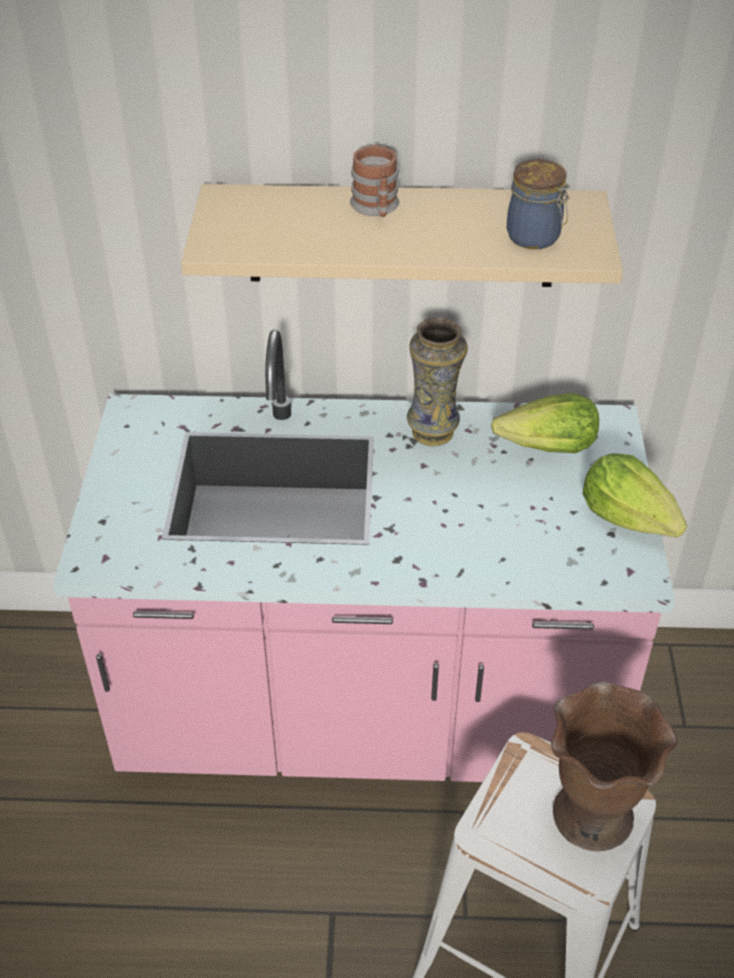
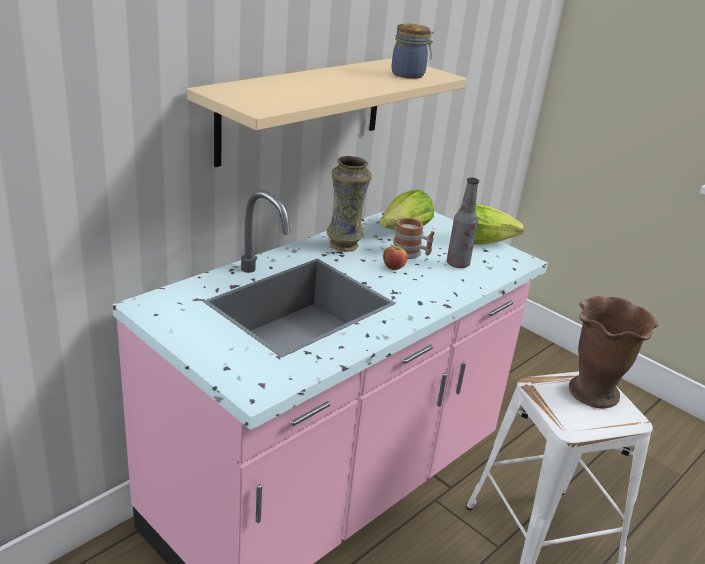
camera: 50 degrees left, 15 degrees down
mug [350,145,399,217] -> mug moved to [393,218,435,259]
none -> apple [383,245,408,270]
none -> bottle [447,177,479,268]

